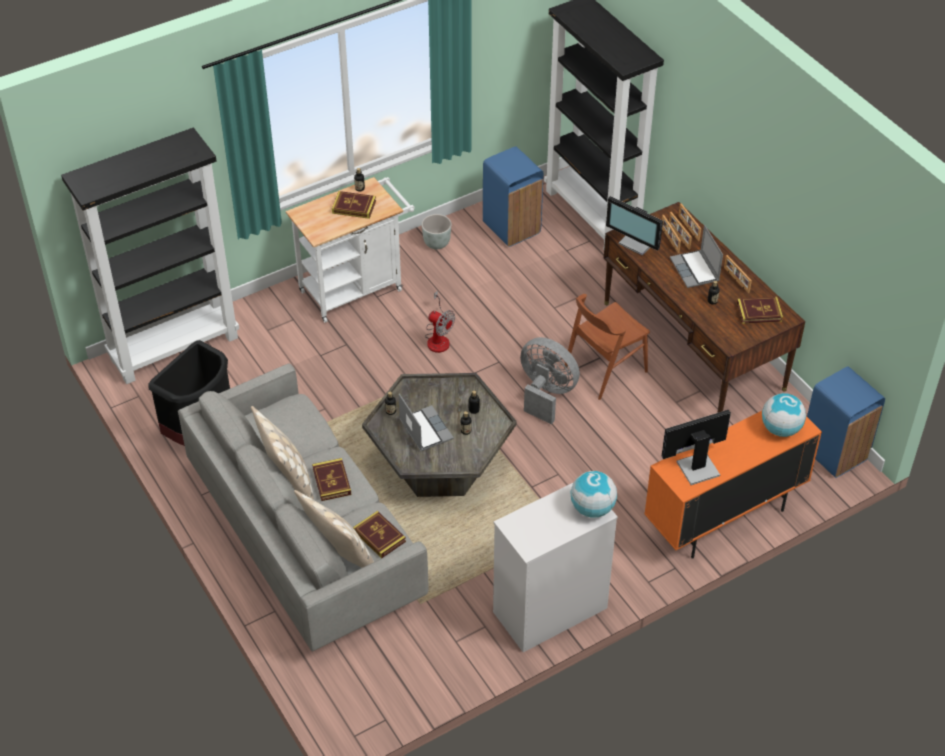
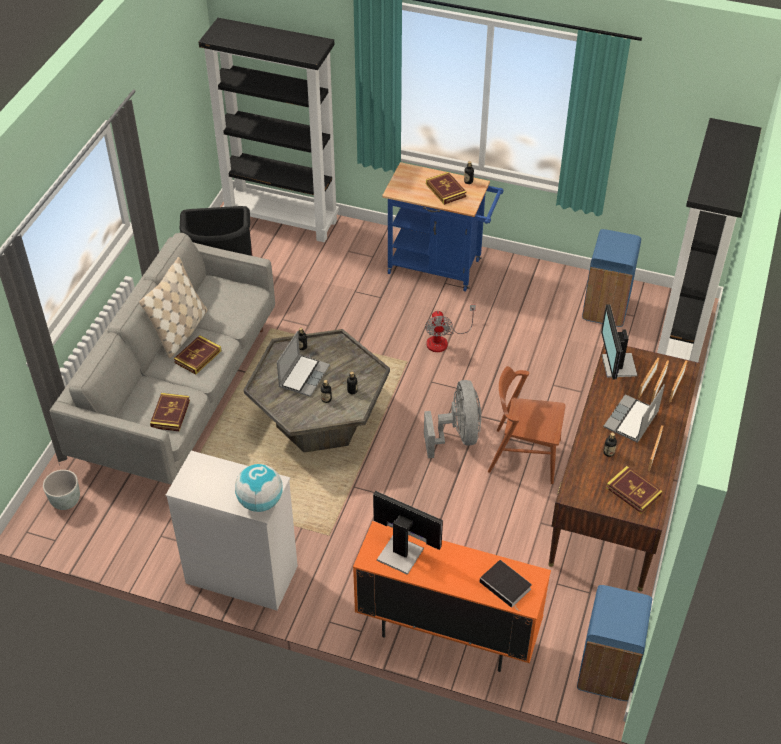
camera: 50 degrees right, 0 degrees up
white cart [286,177,414,323] -> blue cart [382,162,504,291]
beige pillow [294,490,374,568] -> none
grey planter [422,214,451,249] -> grey planter moved to [43,470,80,510]
globe [762,393,806,437] -> book [480,560,532,611]

